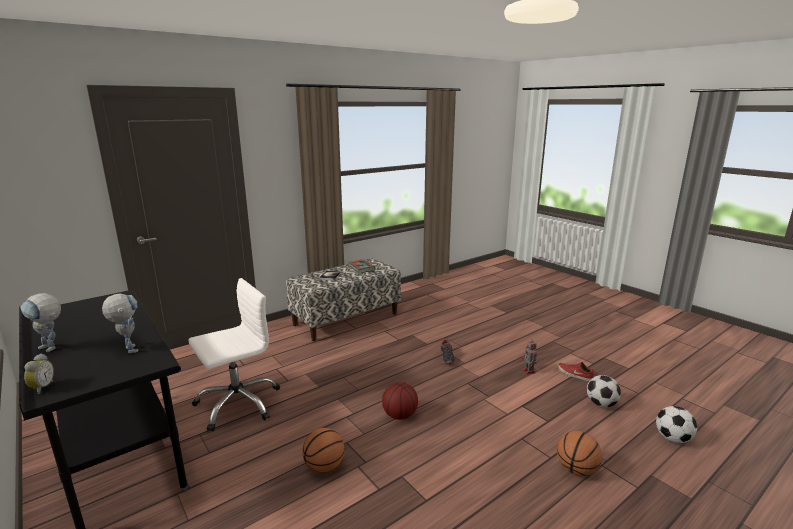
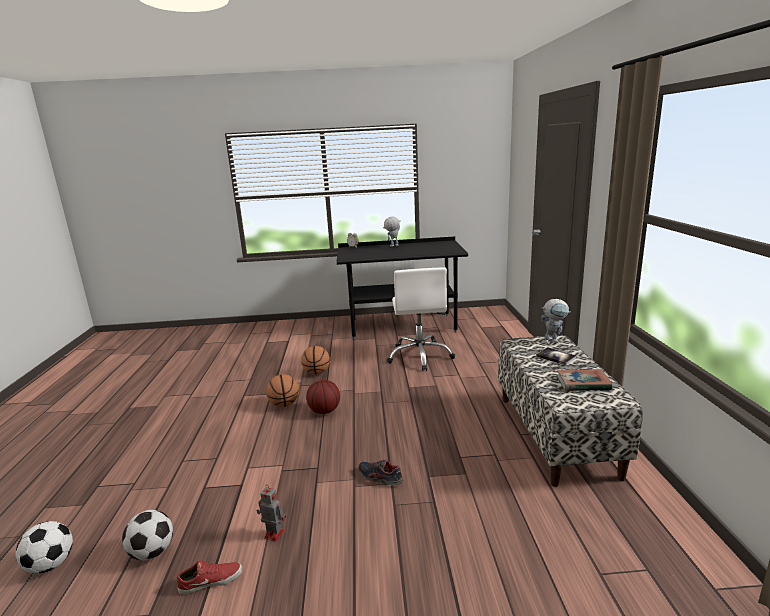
camera: 125 degrees right, 0 degrees up
toy robot [102,293,139,353] -> toy robot moved to [541,299,571,344]
basketball [557,431,602,476] -> basketball moved to [266,374,299,407]

